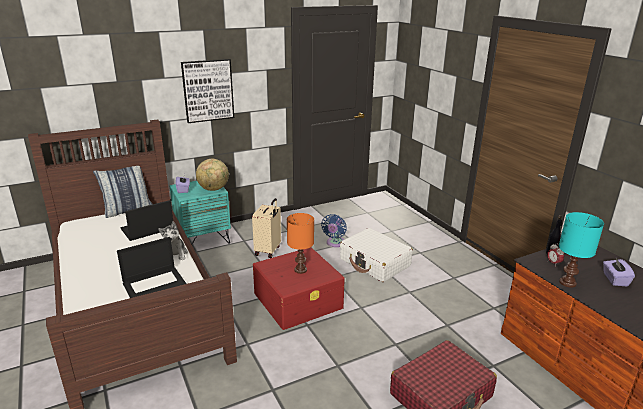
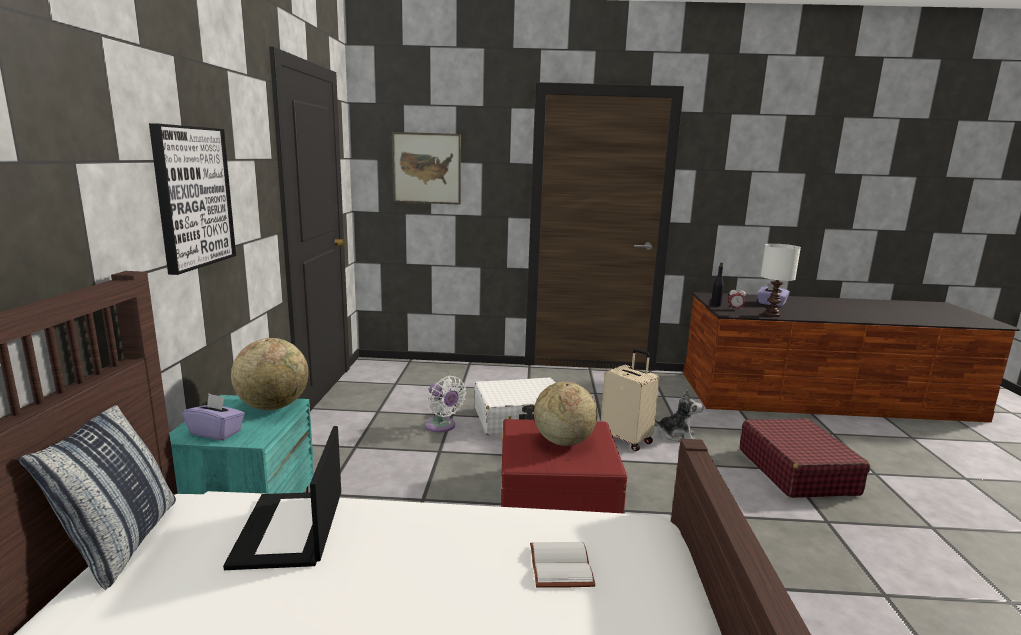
camera: 60 degrees left, 10 degrees down
laptop [117,237,186,298] -> white book [530,542,595,588]
plush toy [158,222,188,261] -> plush toy moved to [655,390,704,442]
beige suitcase [252,198,281,258] -> beige suitcase moved to [601,349,659,451]
orange table lamp [287,213,314,274] -> globe [534,382,597,446]
blue fan [321,214,347,247] -> white fan [425,376,466,432]
turquoise table lamp [559,212,604,288] -> white table lamp [761,244,801,317]
none -> picture [392,132,461,205]

